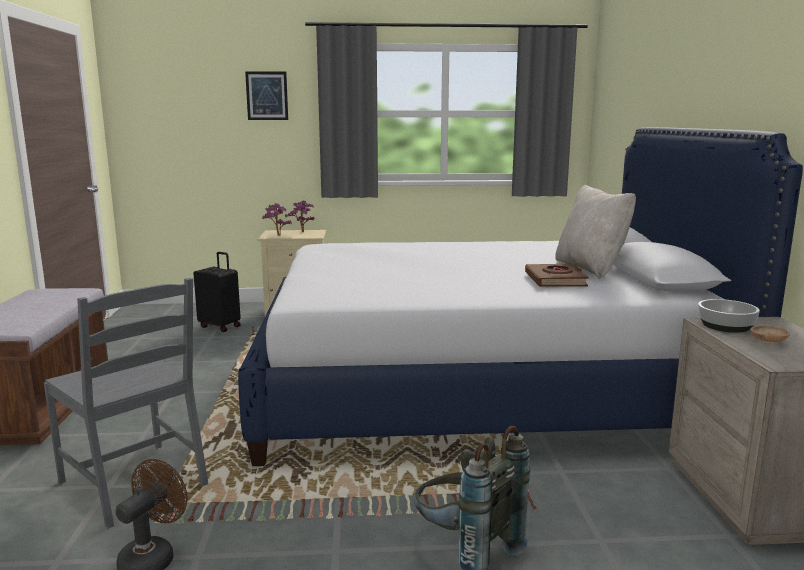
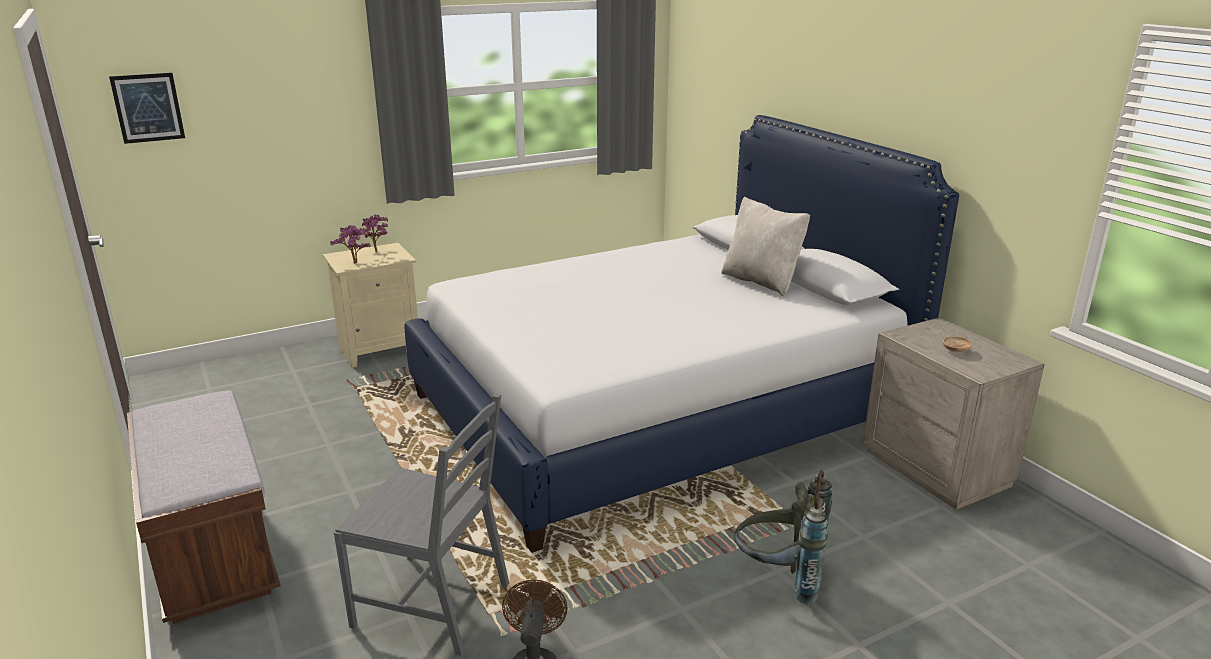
camera: 25 degrees left, 10 degrees up
black suitcase [193,252,241,332] -> none
picture [245,71,288,120] -> picture moved to [109,73,185,144]
brown book [525,264,589,287] -> none
bowl [698,299,760,333] -> none

